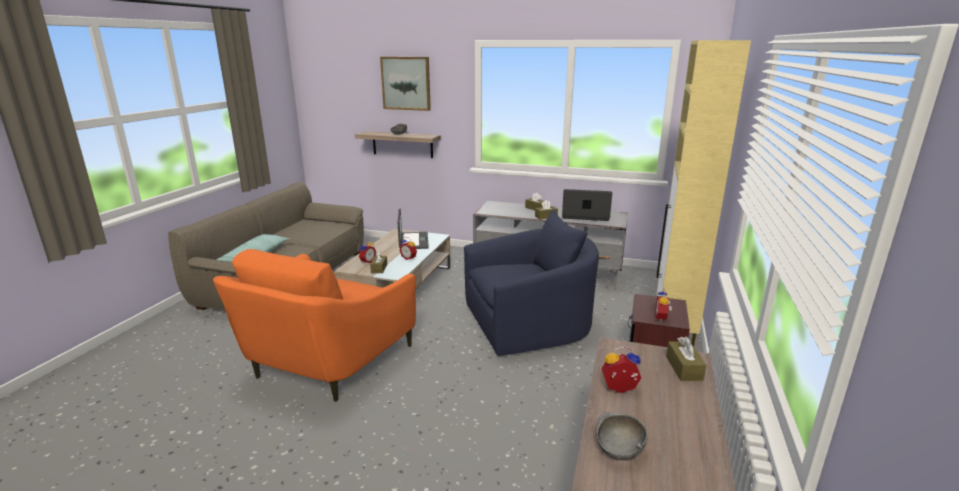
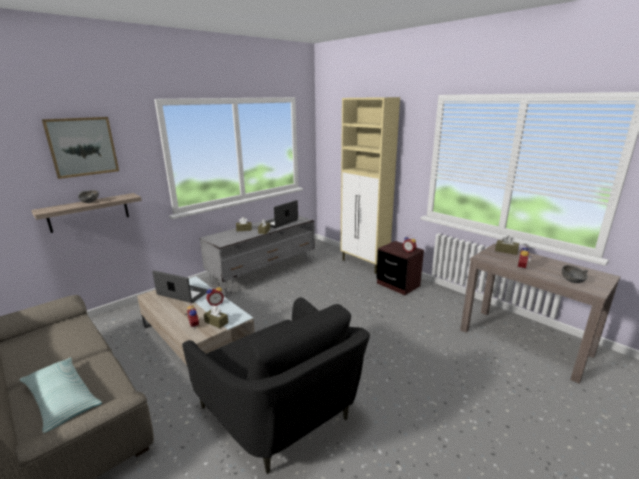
camera: 60 degrees left, 0 degrees up
orange armchair [213,249,416,402] -> black armchair [182,297,370,474]
blue armchair [464,210,599,356] -> none

